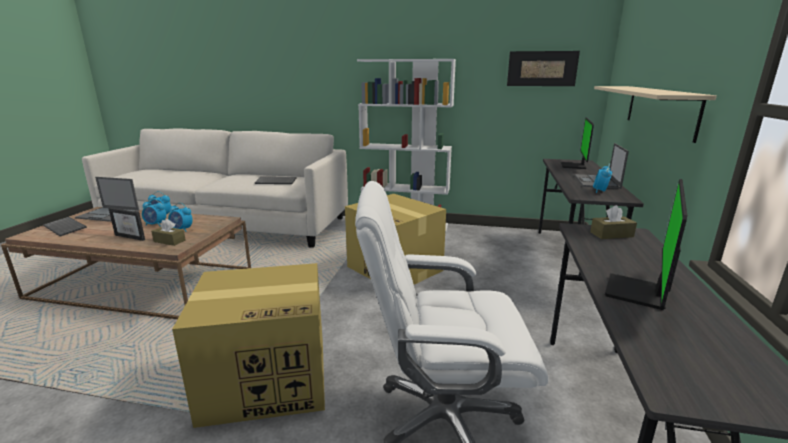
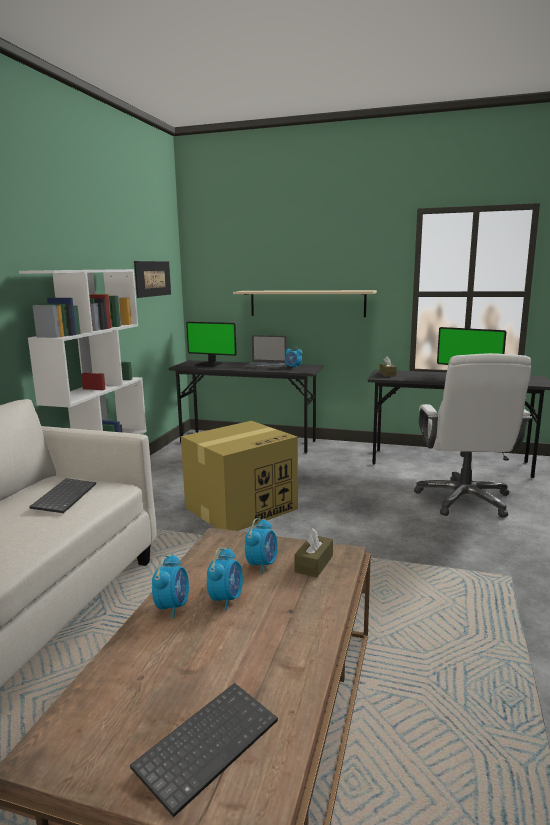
camera: 85 degrees left, 5 degrees down
laptop [75,177,139,222] -> none
picture frame [108,208,145,241] -> none
cardboard box [172,263,325,428] -> none

